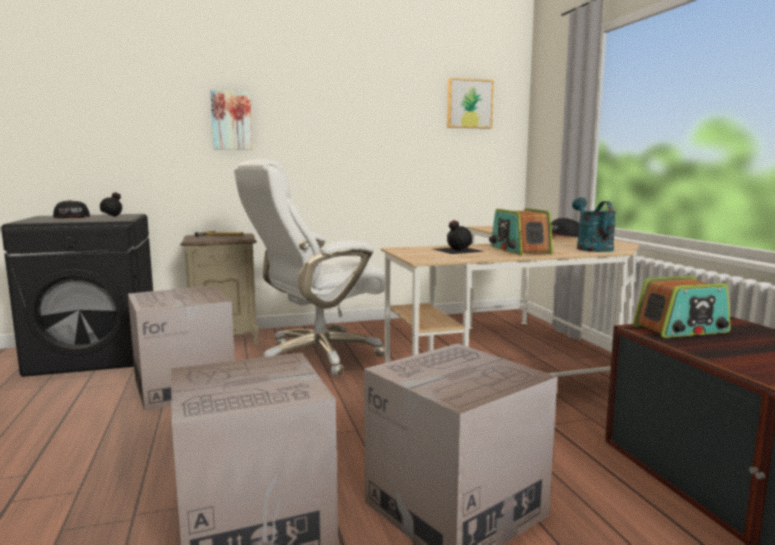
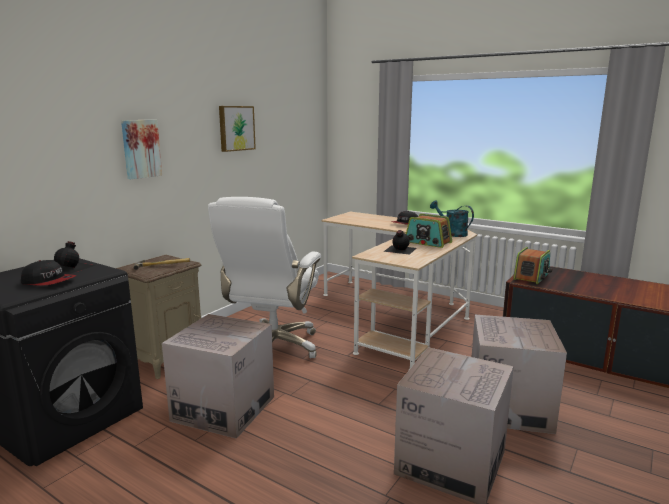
camera: 40 degrees left, 5 degrees up
picture [447,78,494,129] -> picture moved to [219,106,256,152]

